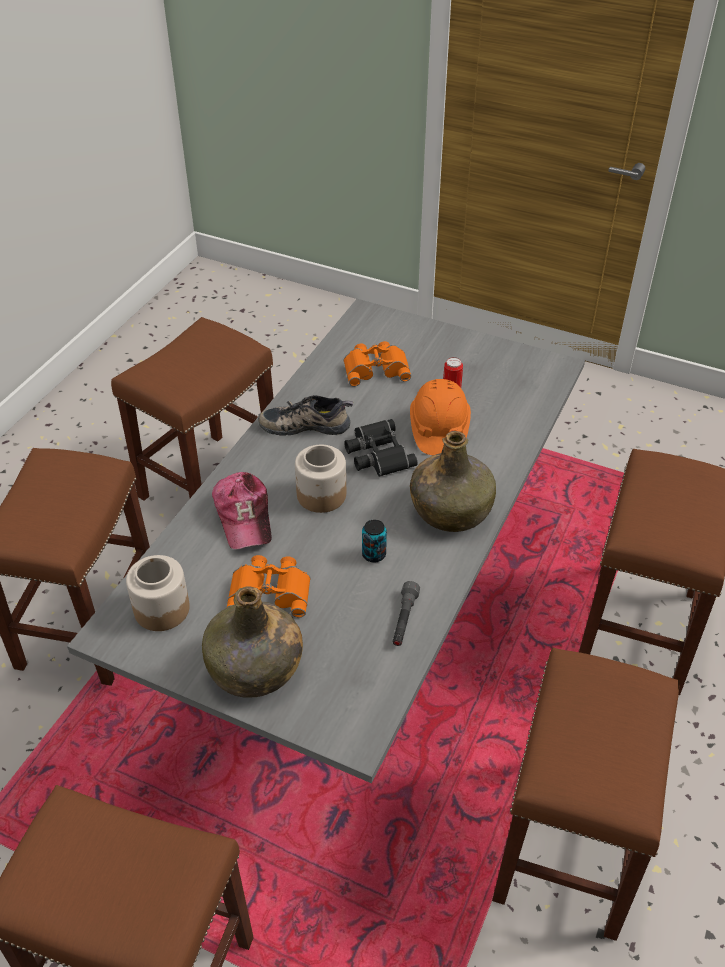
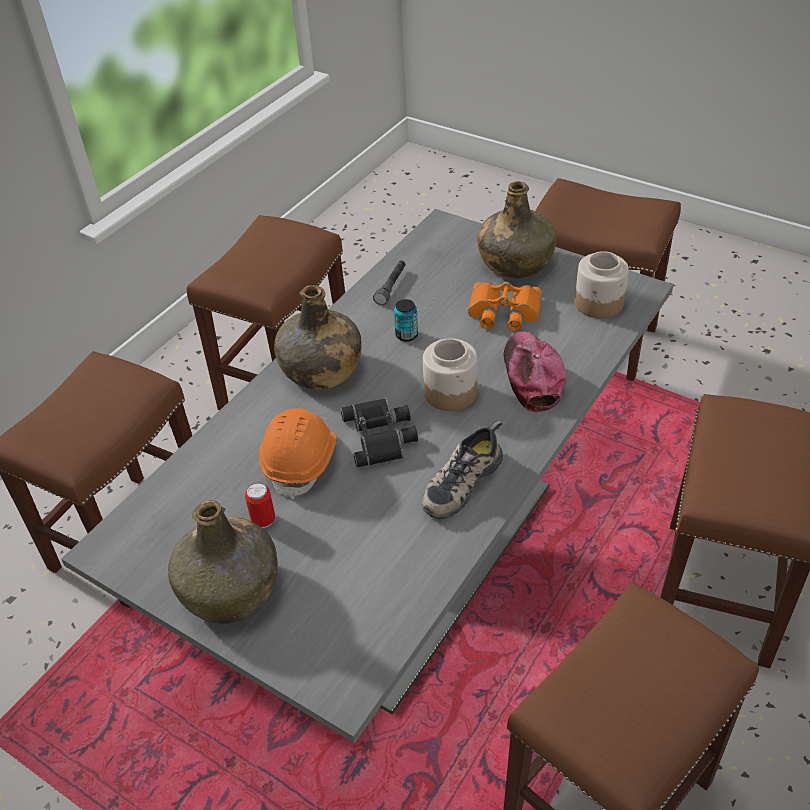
camera: 170 degrees left, 0 degrees up
shoe [258,395,353,436] -> shoe turned 120 degrees clockwise [422,420,503,519]
orange binoculars [344,341,411,386] -> none
none -> green bottle [168,500,278,624]

